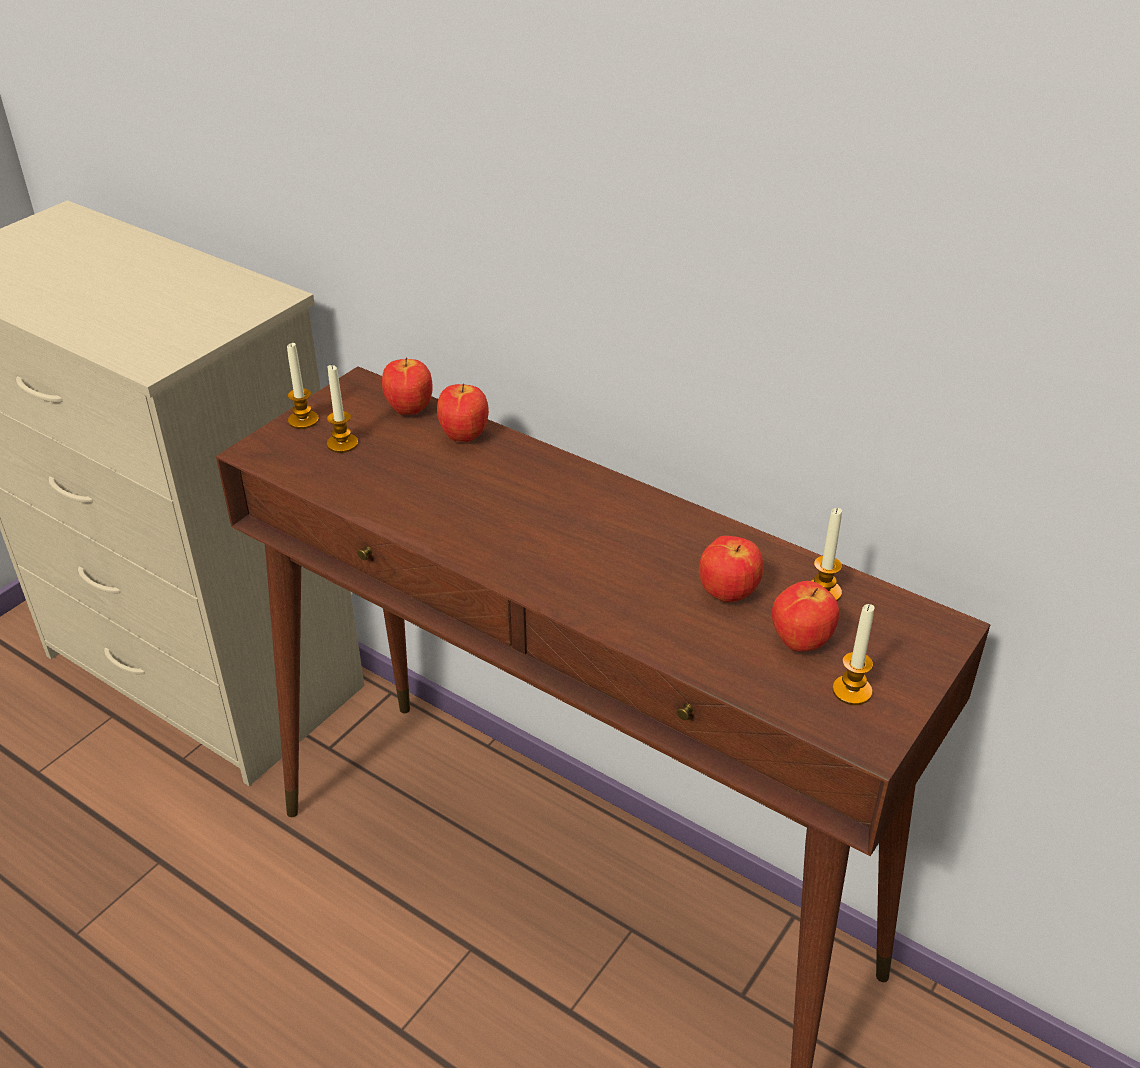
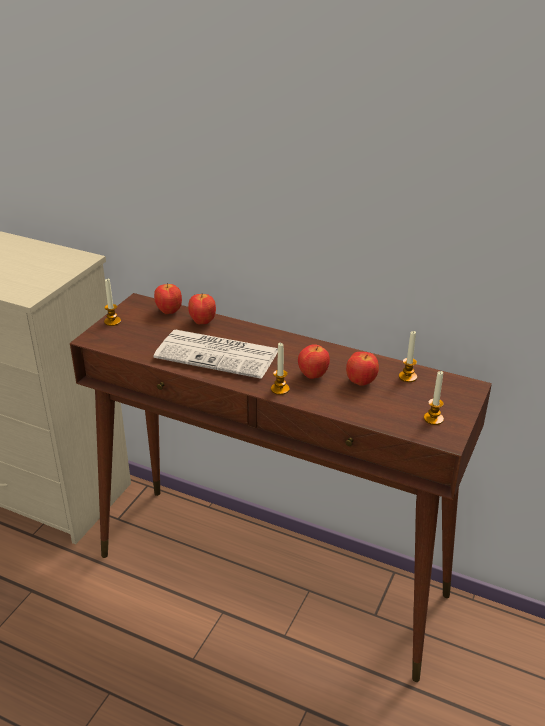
camera: 10 degrees left, 5 degrees down
candle [327,365,358,453] -> candle moved to [271,343,290,395]
apple [772,581,839,652] -> apple moved to [298,344,330,379]
none -> newspaper [154,330,278,379]

